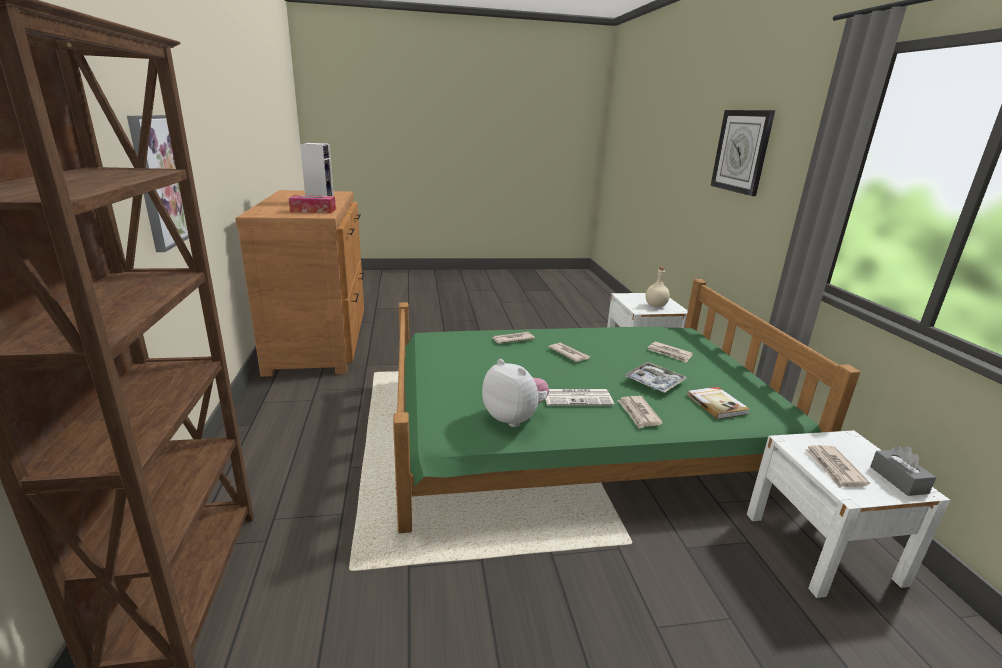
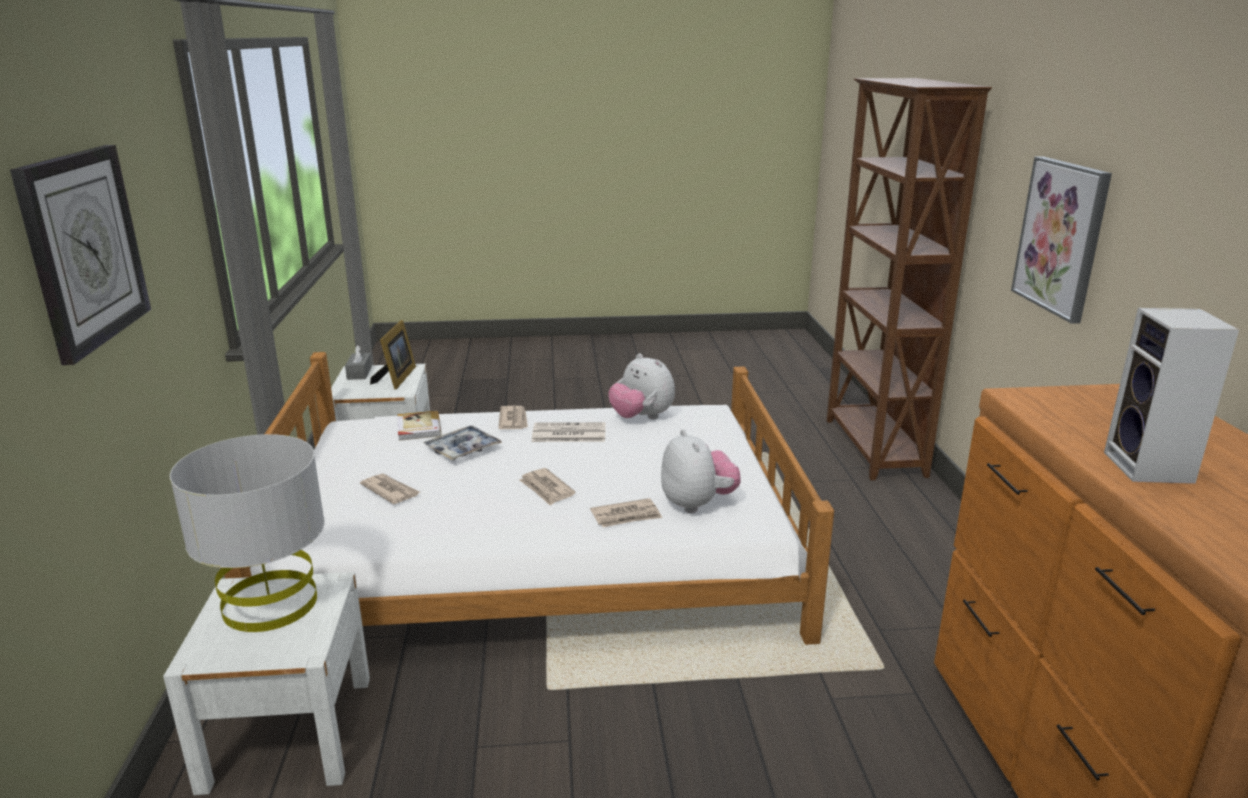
camera: 175 degrees left, 0 degrees up
tissue box [289,195,336,213] -> none
green bed [393,279,860,533] -> white bed [224,352,834,645]
beige bottle [645,267,670,307] -> grey table lamp [170,434,324,632]
newspaper [805,445,870,488] -> picture frame [370,320,416,389]
none -> plush toy [661,429,741,513]

